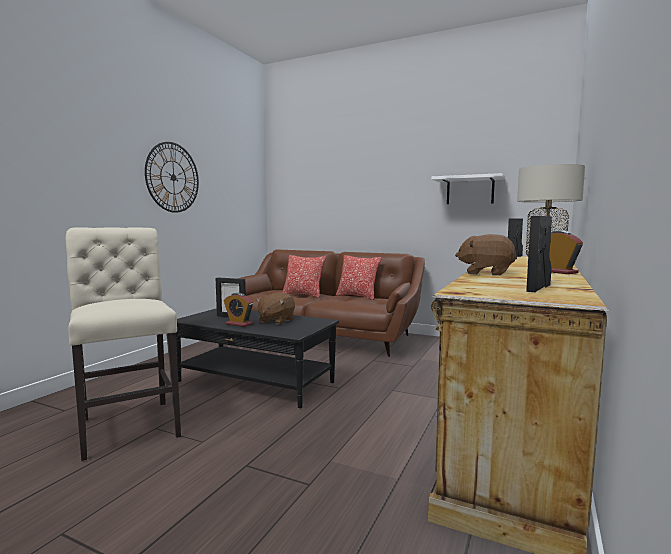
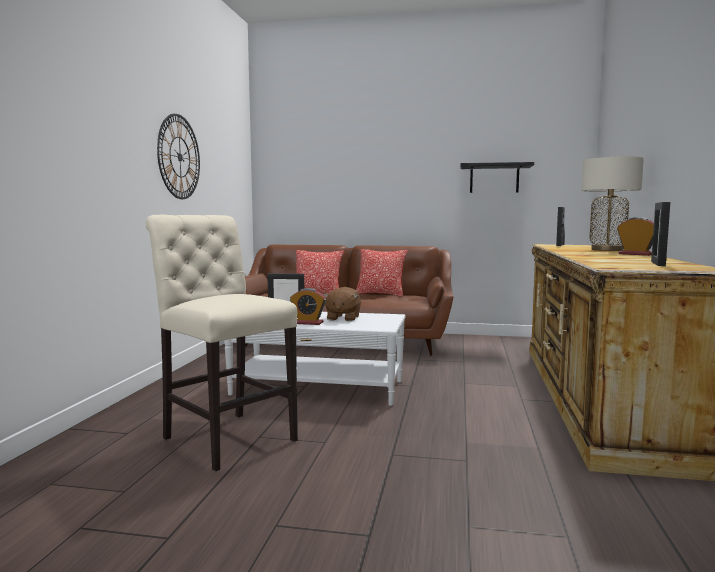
camera: 15 degrees left, 0 degrees up
black coffee table [176,308,339,409] -> white coffee table [224,312,405,406]
white shelf [431,173,505,204] -> black shelf [460,162,534,193]
brown plush toy [455,234,517,276] -> none

